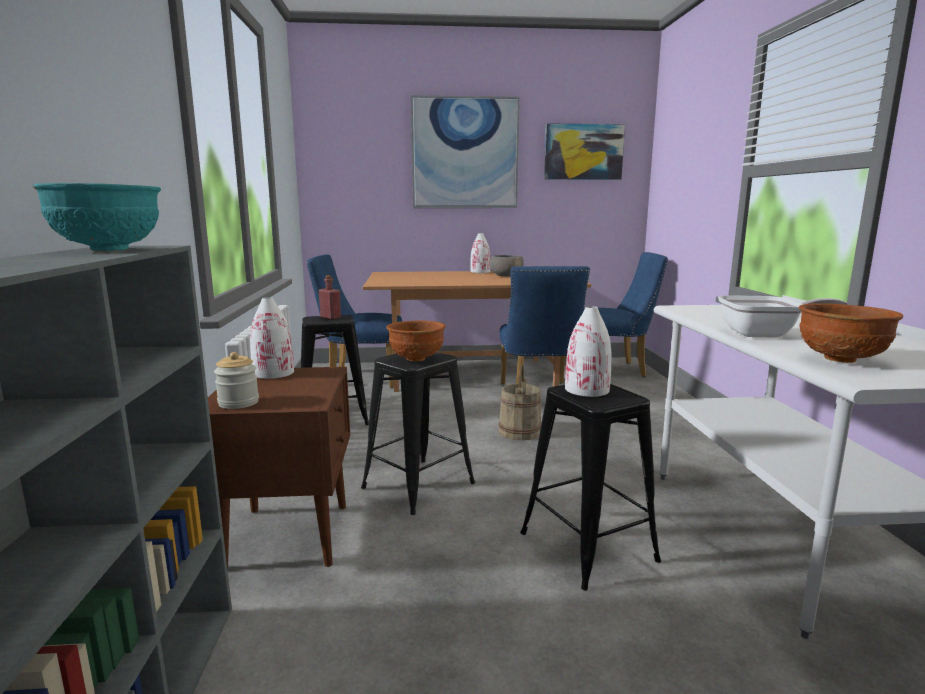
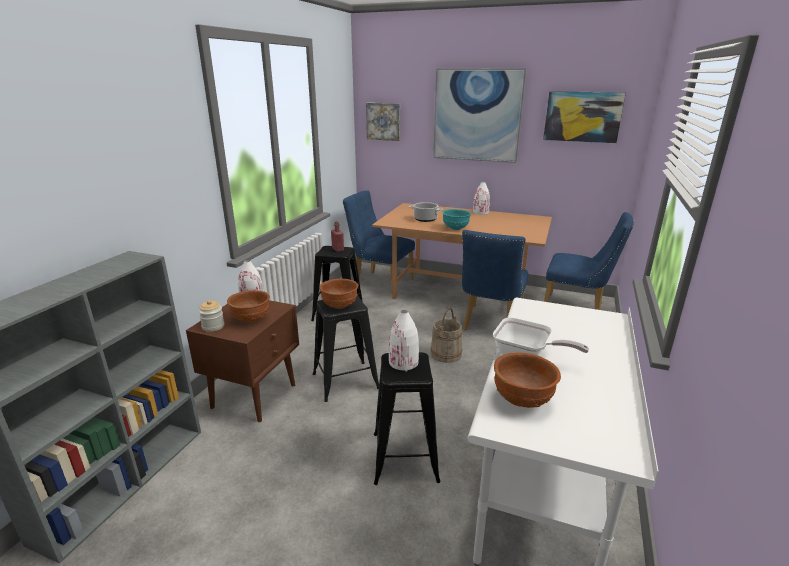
camera: 25 degrees right, 10 degrees up
turquoise bowl [33,183,161,251] -> turquoise bowl moved to [442,209,471,230]
grey bowl [490,255,524,277] -> none
none -> brown bowl [227,290,270,323]
none -> picture [366,103,400,141]
none -> cooking pot [409,202,443,222]

